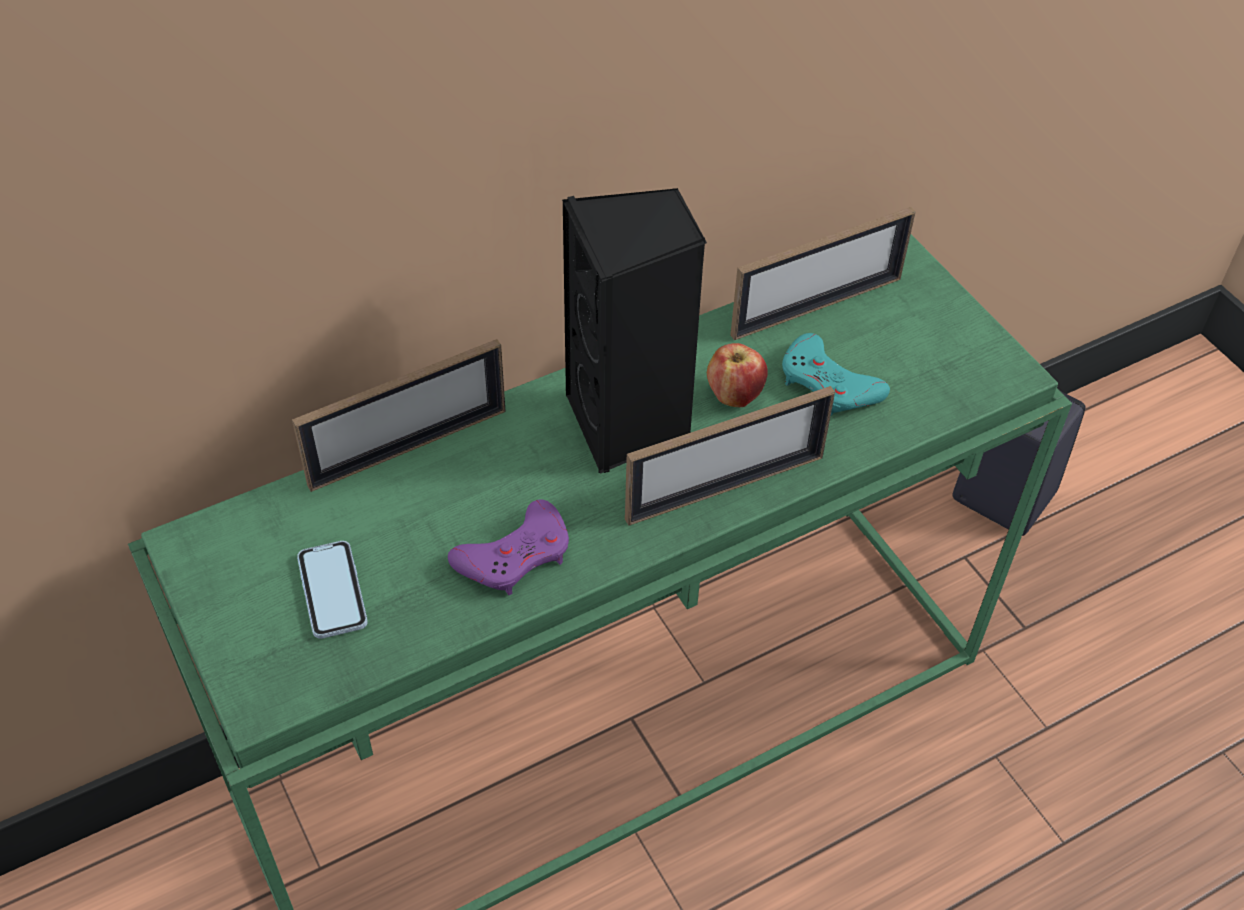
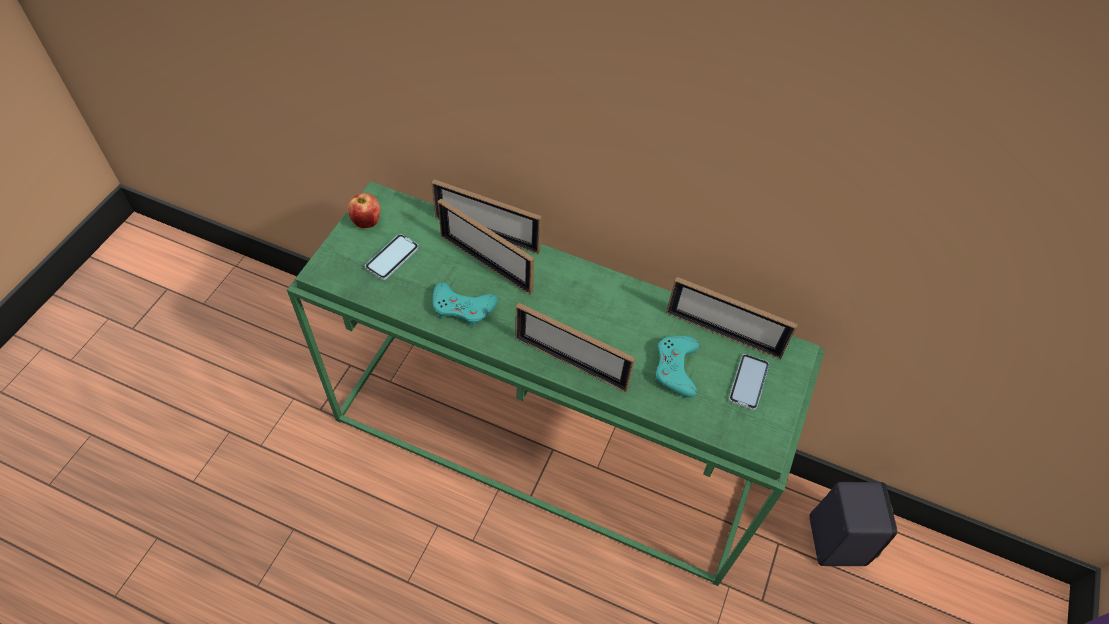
camera: 50 degrees right, 5 degrees up
purple game controller [448,499,569,595] -> turquoise game controller [432,282,498,327]
black speaker [562,188,707,474] -> none
apple [707,343,768,407] -> apple moved to [348,193,380,228]
none -> picture frame [437,198,534,295]
none -> phone [729,354,769,410]

